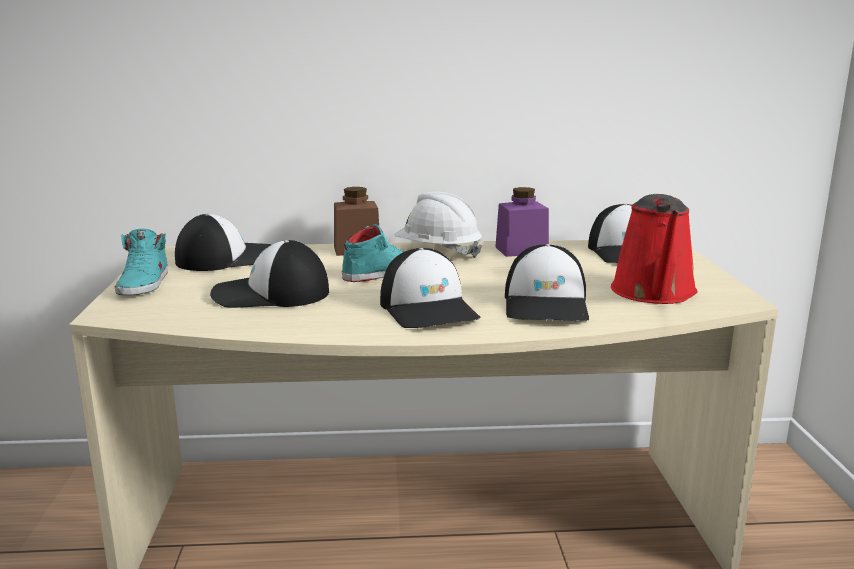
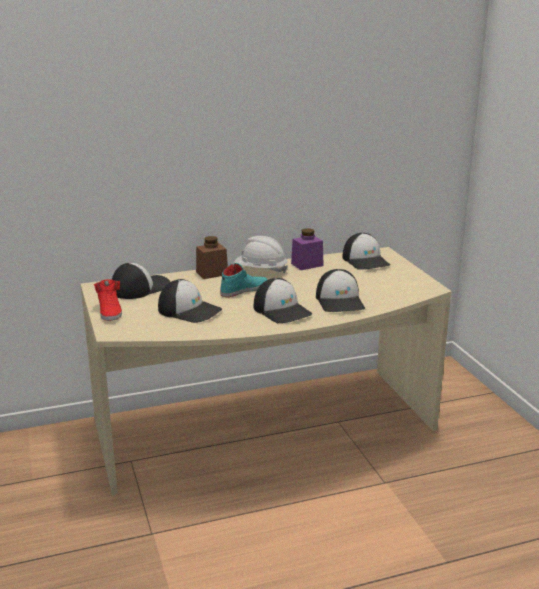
camera: 15 degrees left, 5 degrees up
turquoise shoe [115,229,168,295] -> red shoe [94,279,122,321]
cap [210,240,329,308] -> cap turned 135 degrees counterclockwise [158,279,222,323]
red watering can [611,194,698,304] -> none

